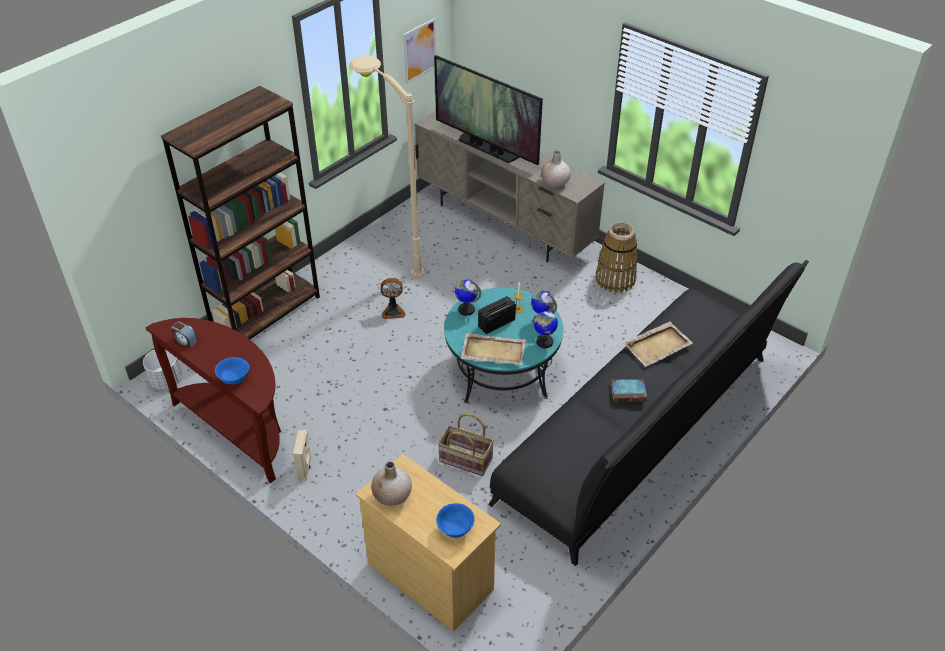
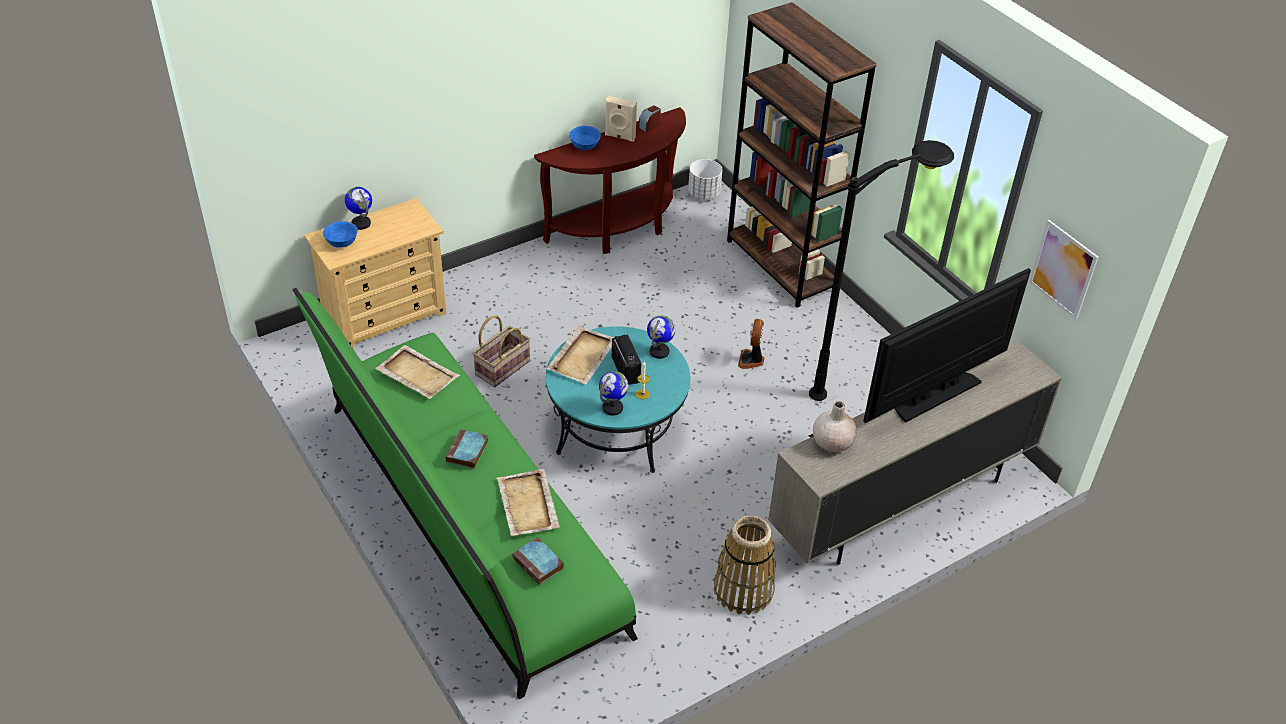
camera: 105 degrees right, 0 degrees up
beige speaker [293,430,312,481] -> beige speaker moved to [605,96,637,142]
beige floor lamp [349,55,425,277] -> black floor lamp [809,140,954,401]
beige vase [371,461,412,506] -> none
black sofa [488,260,809,566] -> green sofa [292,288,638,699]
globe [534,309,558,348] -> globe moved to [345,187,372,230]
none -> beige tray [375,345,460,399]
none -> book [512,537,564,585]

